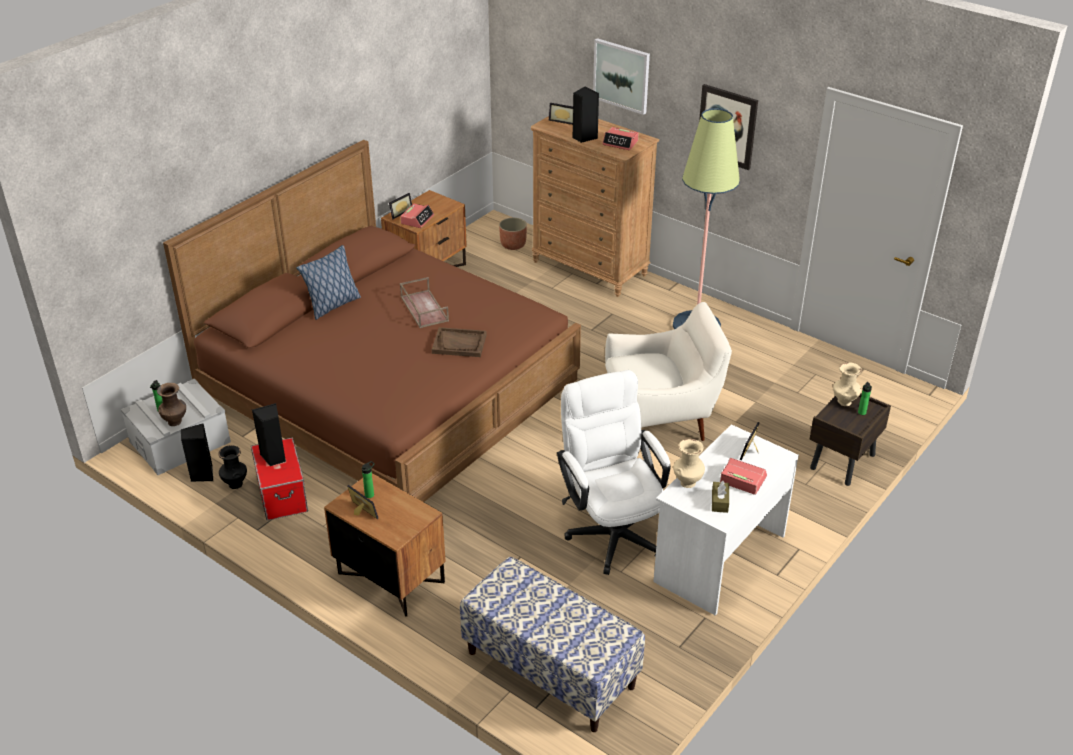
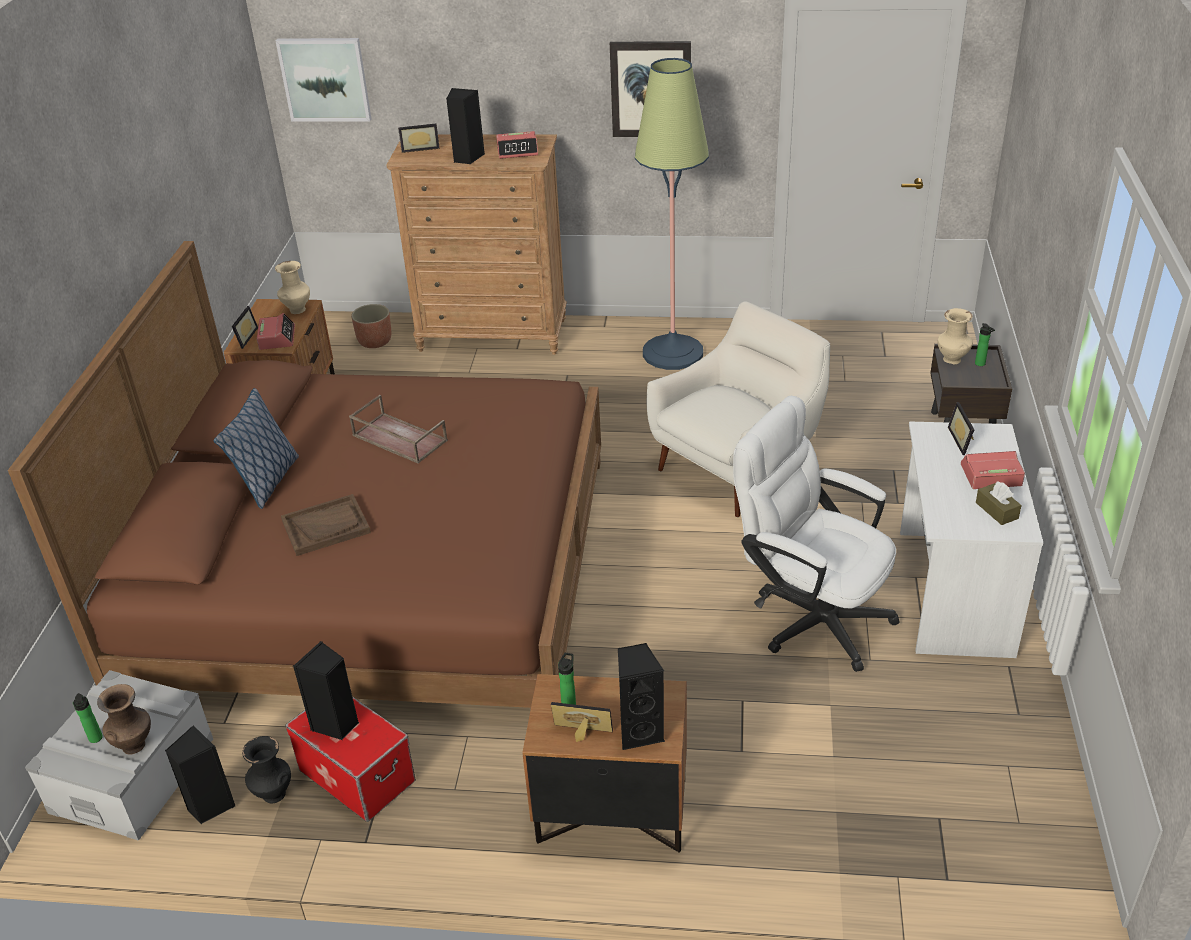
camera: 30 degrees left, 0 degrees up
brown tray [432,327,487,357] -> brown tray moved to [281,494,371,556]
bench [460,557,645,732] -> none
picture [593,38,650,115] -> picture moved to [276,38,371,122]
beige vase [673,439,705,488] -> beige vase moved to [275,261,310,314]
none -> black speaker [618,643,665,750]

